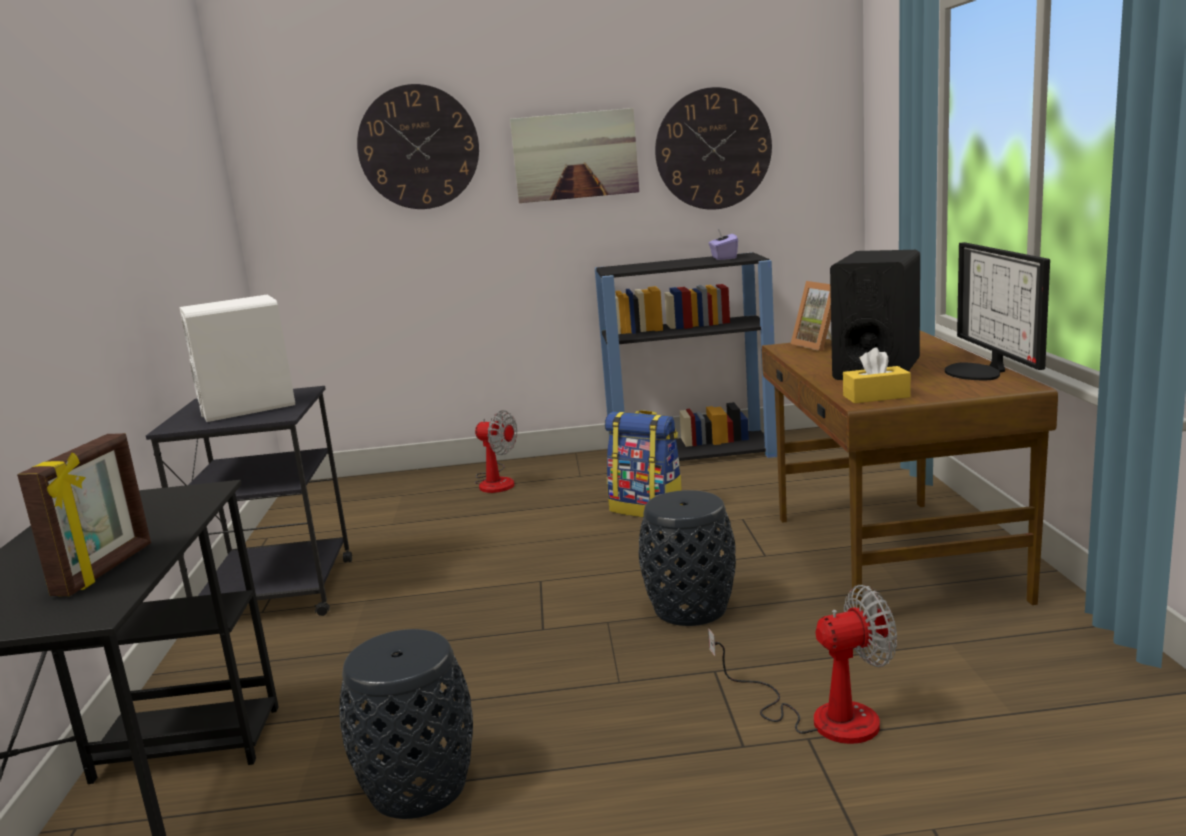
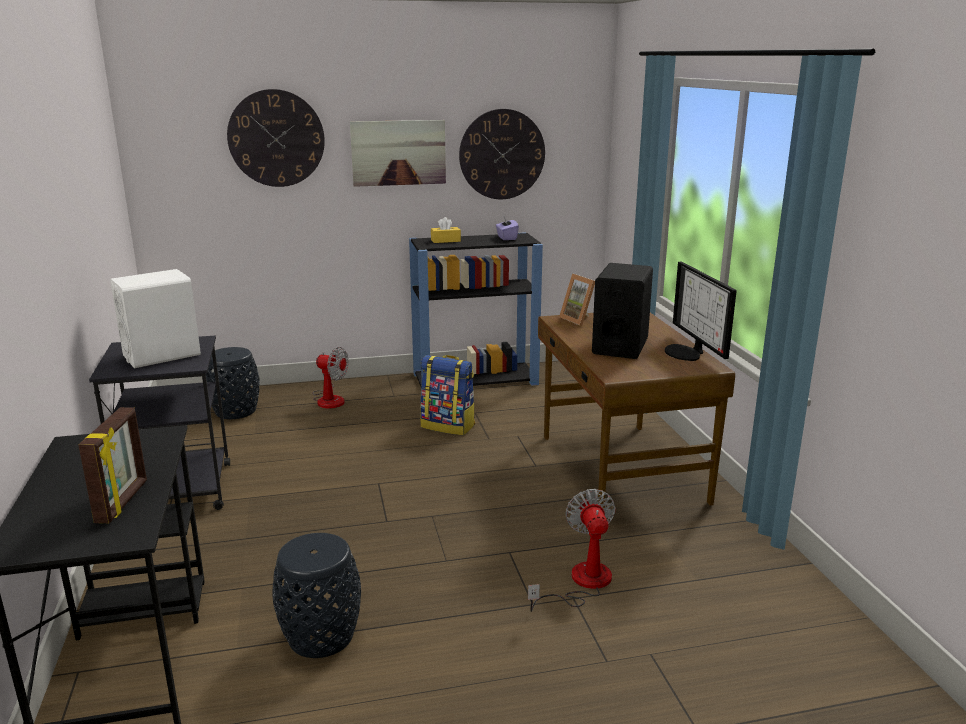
camera: 10 degrees left, 5 degrees up
black stool [639,490,736,626] -> black stool moved to [206,347,260,419]
fan [708,585,897,744] -> fan turned 75 degrees counterclockwise [528,489,615,612]
yellow tissue box [843,347,911,404] -> yellow tissue box moved to [431,217,461,243]

